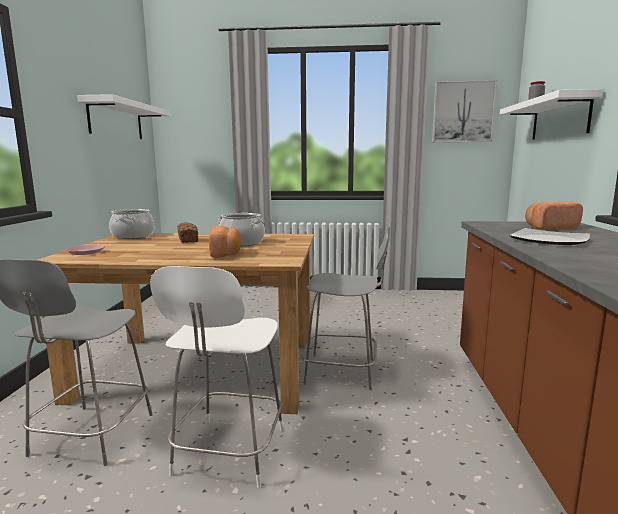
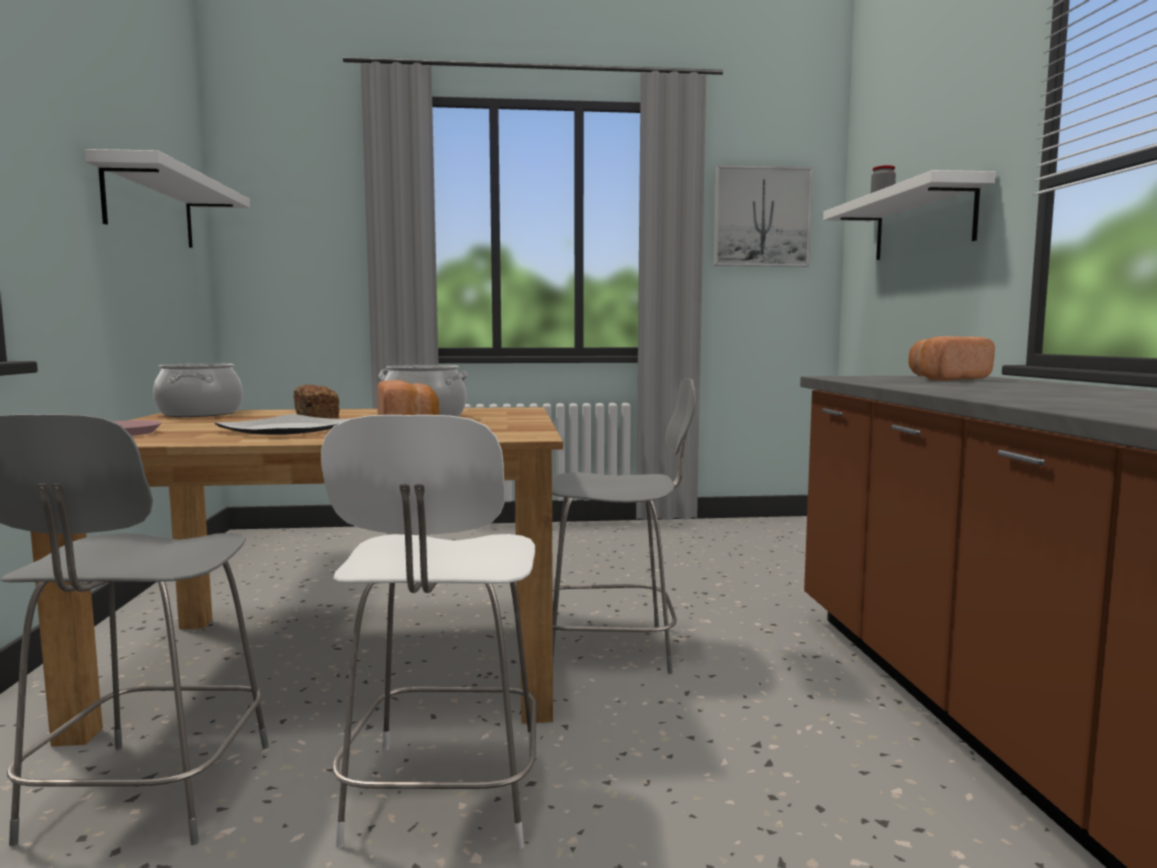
camera: 10 degrees left, 5 degrees down
plate [509,228,590,245] -> plate moved to [215,414,352,435]

